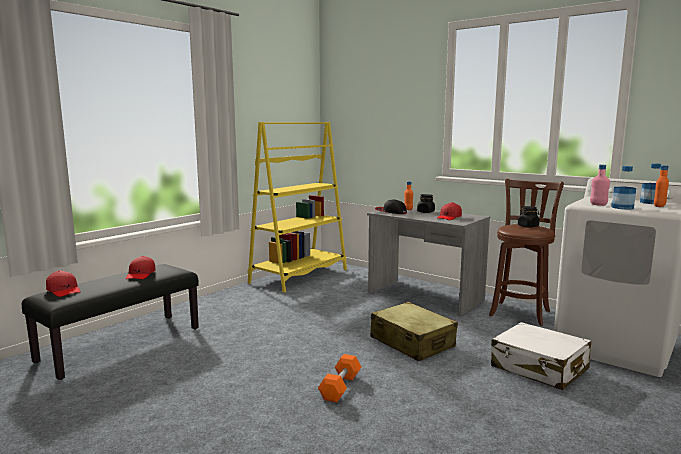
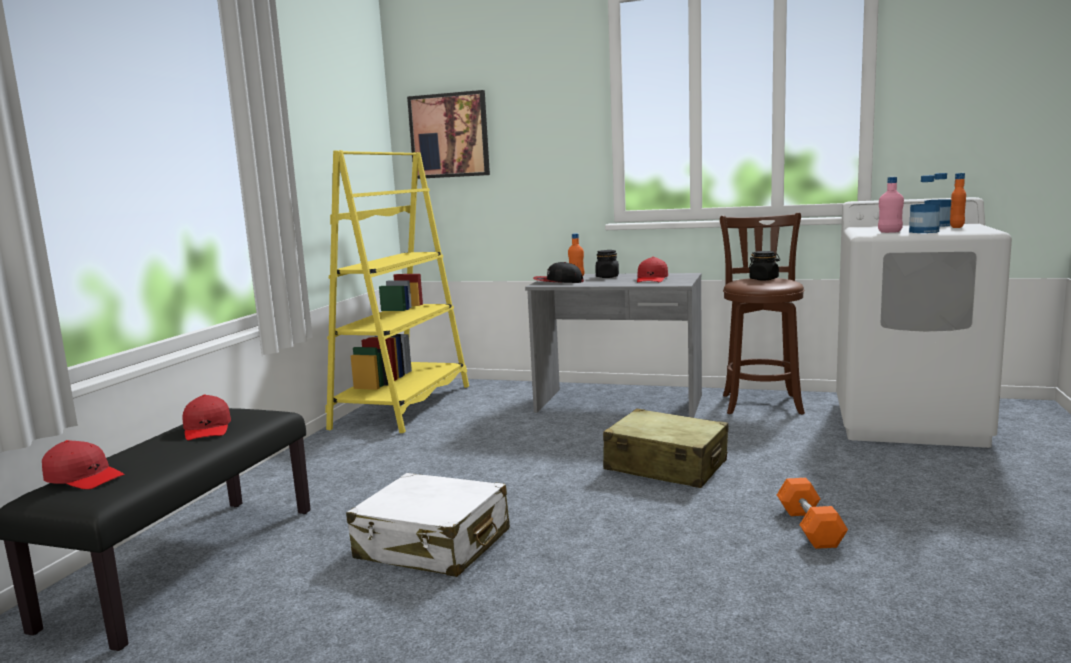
camera: 20 degrees left, 0 degrees up
orange dumbbell [318,354,361,403] -> orange dumbbell moved to [777,478,848,549]
white suitcase [491,322,591,390] -> white suitcase moved to [346,473,510,577]
none -> picture [407,90,490,179]

